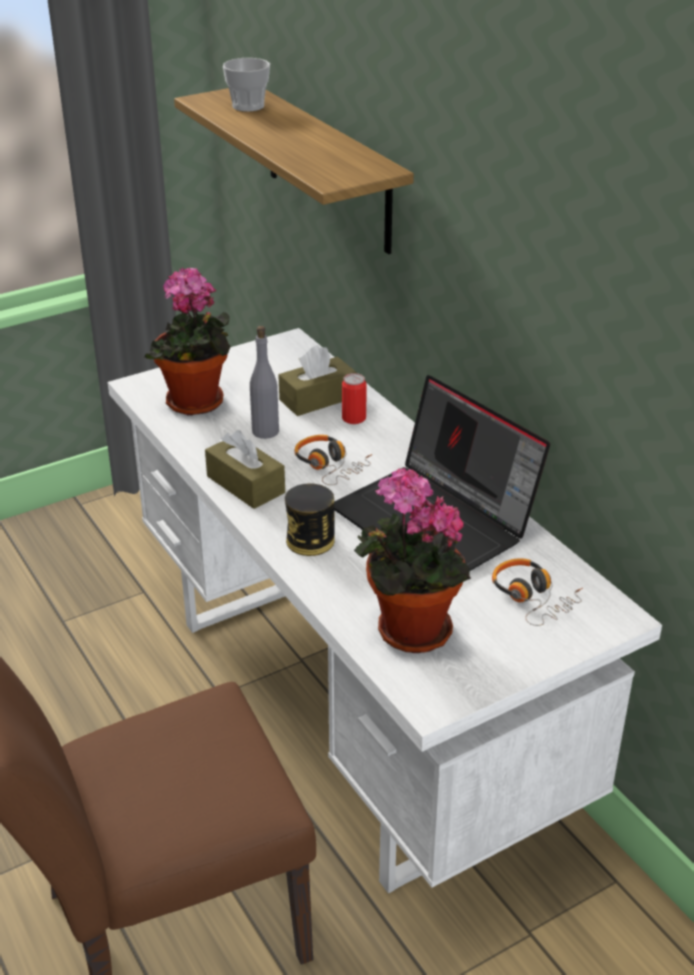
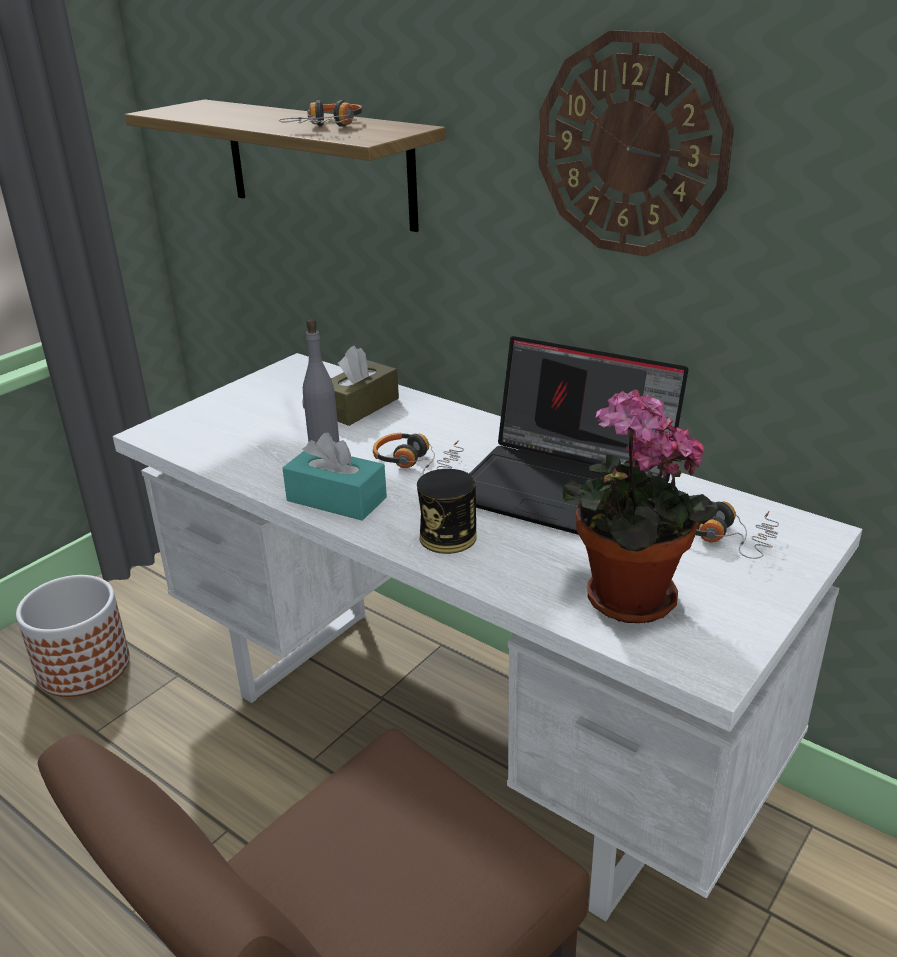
camera: 20 degrees left, 5 degrees down
potted plant [145,267,231,416] -> none
brown tissue box [205,430,285,509] -> turquoise tissue box [282,433,387,521]
cup [223,58,270,112] -> none
can [342,373,367,424] -> none
none -> planter [16,575,130,697]
none -> headphones [279,100,363,127]
none -> wall clock [539,30,734,257]

